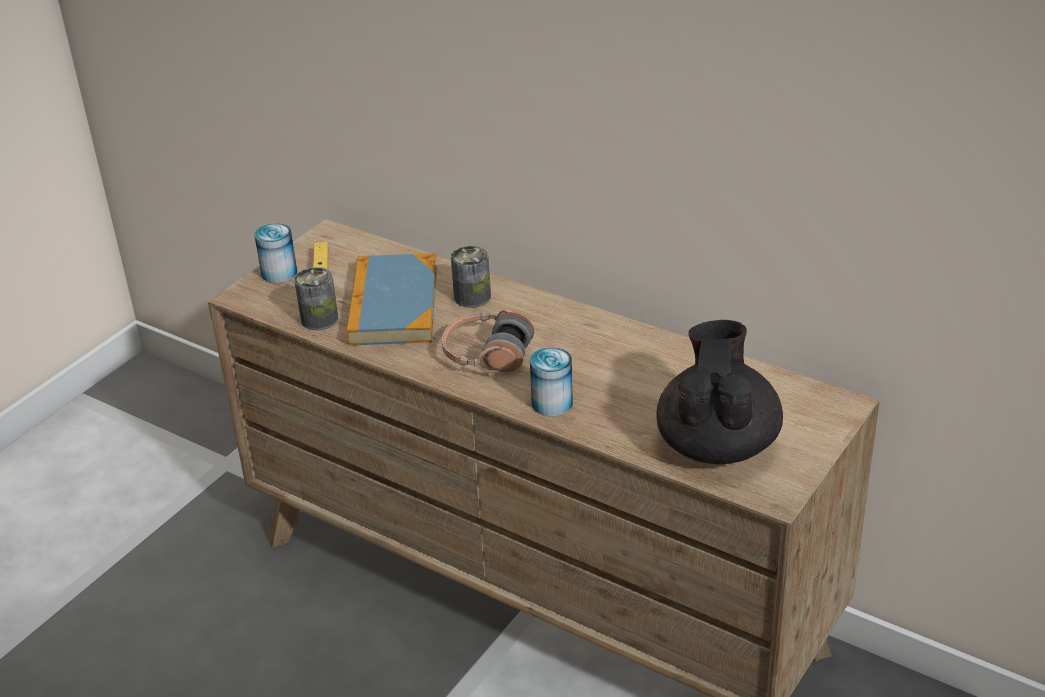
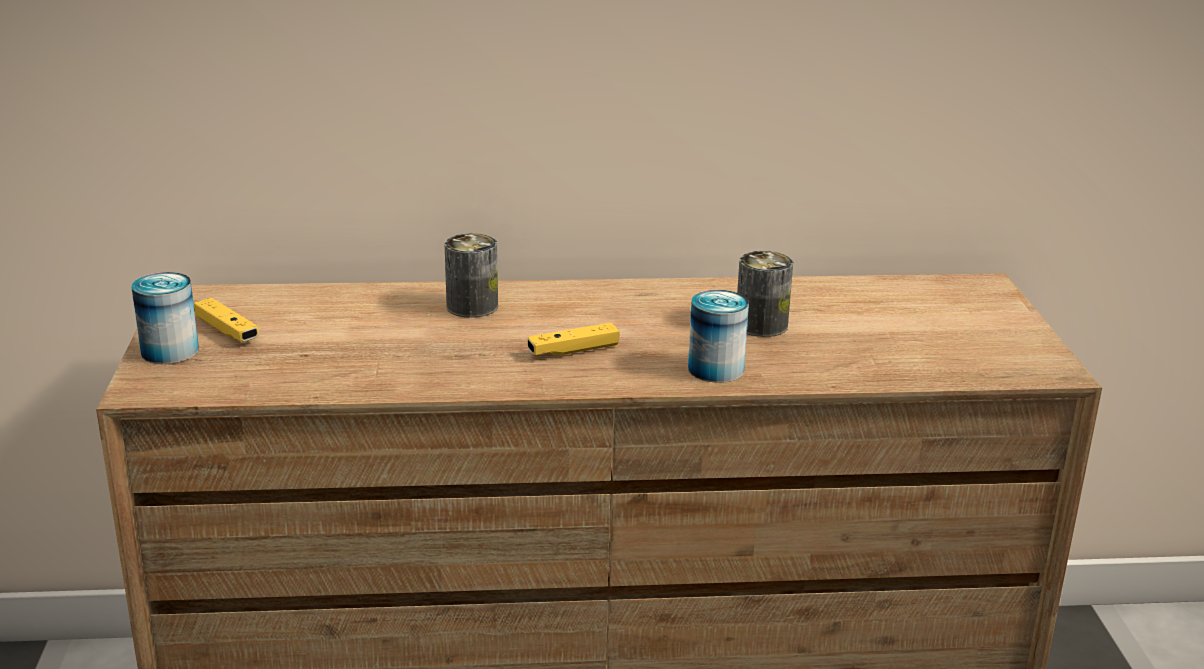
camera: 40 degrees left, 10 degrees down
can [294,267,338,330] -> can moved to [737,250,793,337]
book [346,254,437,346] -> none
headphones [442,309,534,374] -> yellow game controller [528,323,620,356]
black teapot [656,320,783,464] -> none

